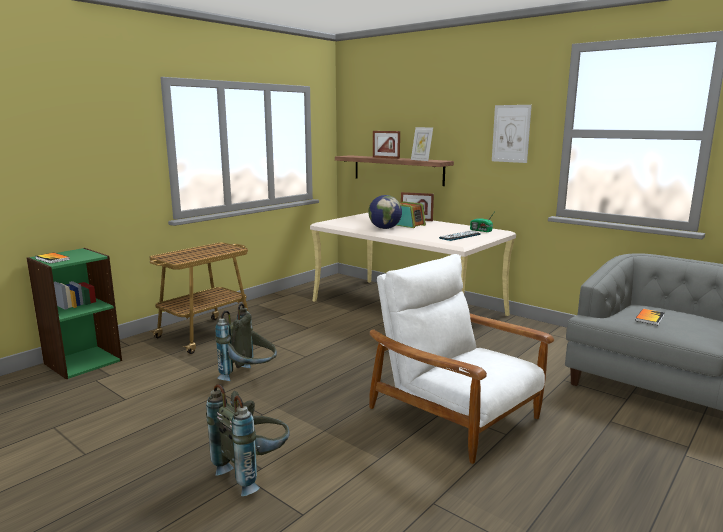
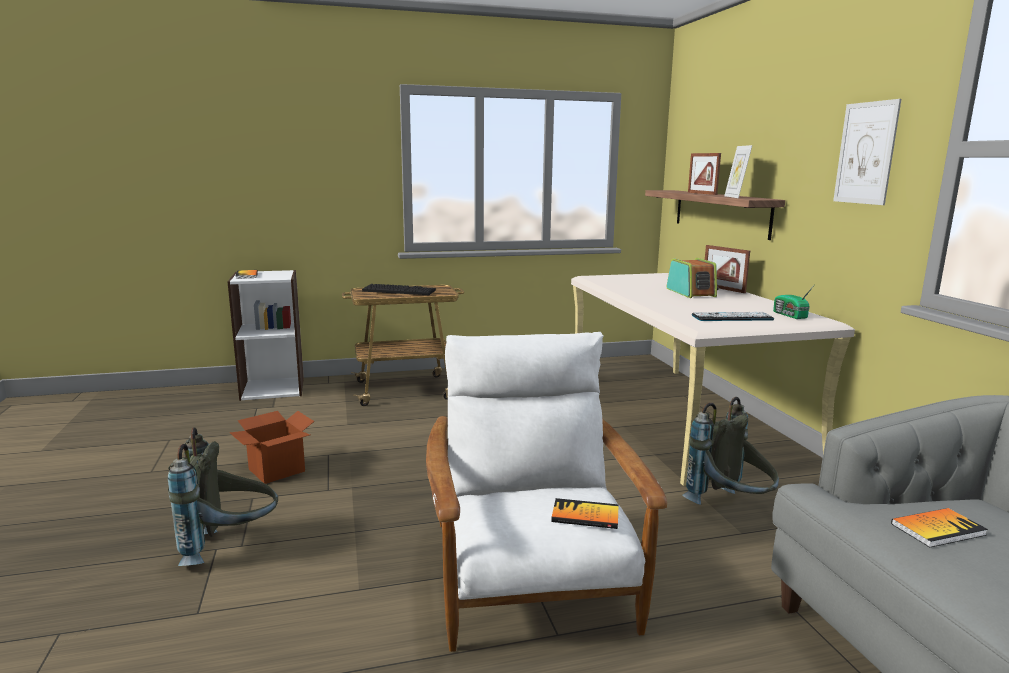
camera: 35 degrees right, 0 degrees up
green bookcase [27,248,122,379] -> white bookcase [227,270,304,401]
grey backpack [215,303,277,381] -> grey backpack moved to [682,397,779,505]
globe [368,195,402,229] -> none
none -> cardboard box [230,411,314,484]
none -> keyboard [362,284,436,295]
none -> book [551,498,619,529]

